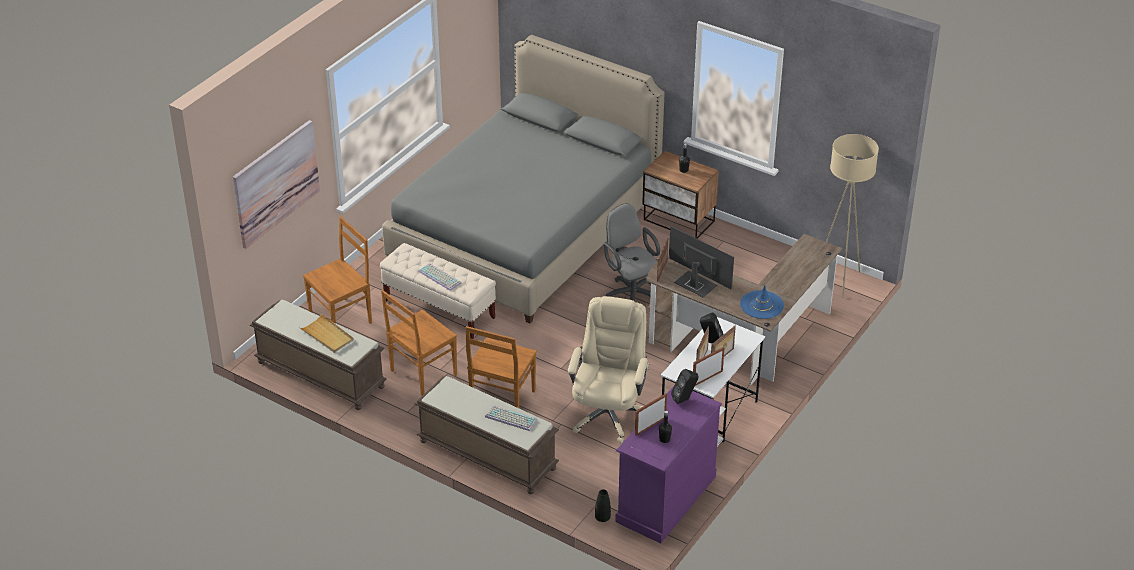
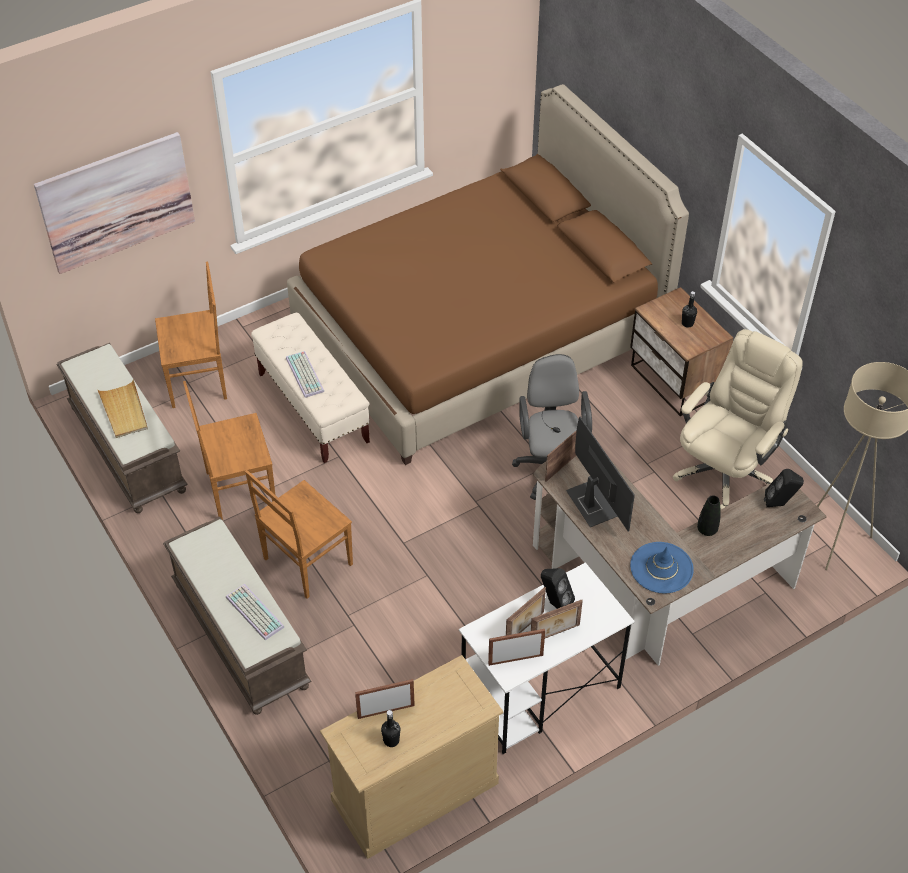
camera: 25 degrees right, 10 degrees up
grey bed [382,35,665,323] -> brown bed [287,84,689,465]
beige office chair [568,296,649,444] -> beige office chair moved to [673,329,803,510]
black vase [595,489,611,522] -> black vase moved to [697,495,721,536]
purple dresser [615,386,722,544] -> beige dresser [320,655,503,859]
black speaker [671,369,699,404] -> black speaker moved to [764,469,804,507]

